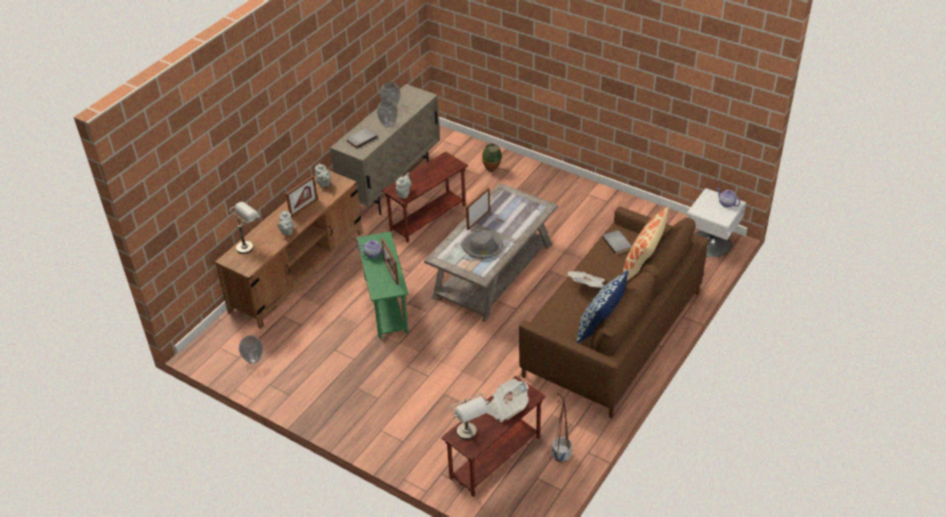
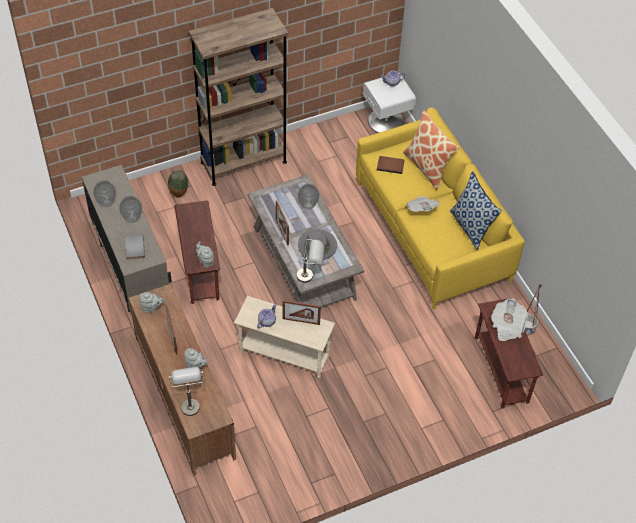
camera: 60 degrees left, 10 degrees up
vase [239,335,263,364] -> vase moved to [298,184,319,209]
green side table [357,232,408,339] -> beige side table [234,296,335,378]
grey table lamp [449,393,489,440] -> grey table lamp moved to [297,239,324,283]
brown sofa [519,207,708,418] -> yellow sofa [356,107,525,310]
grey book [602,230,632,255] -> brown book [377,156,405,174]
none -> brown bookcase [189,8,289,186]

